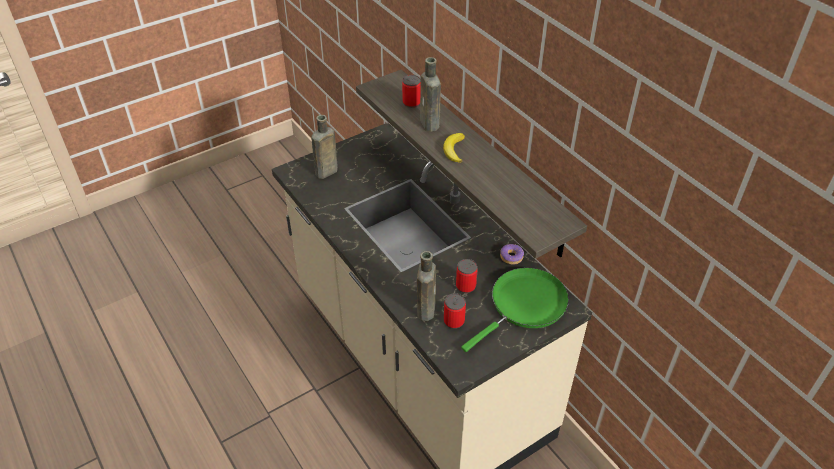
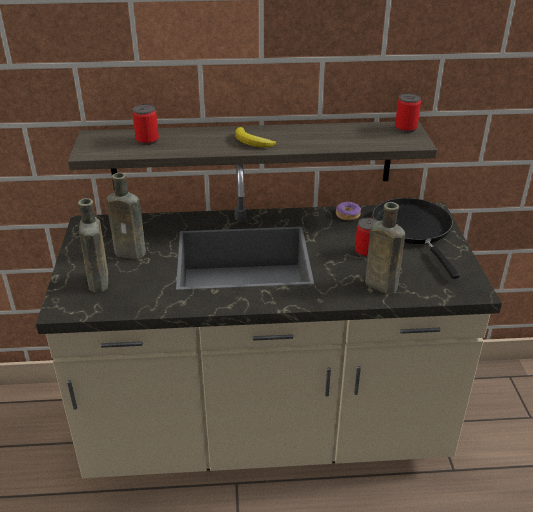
camera: 60 degrees left, 10 degrees down
brown bottle [420,57,441,132] -> brown bottle moved to [106,173,146,259]
can [444,293,466,329] -> can moved to [395,93,421,133]
green frying pan [461,268,569,352] -> black frying pan [372,198,460,279]

